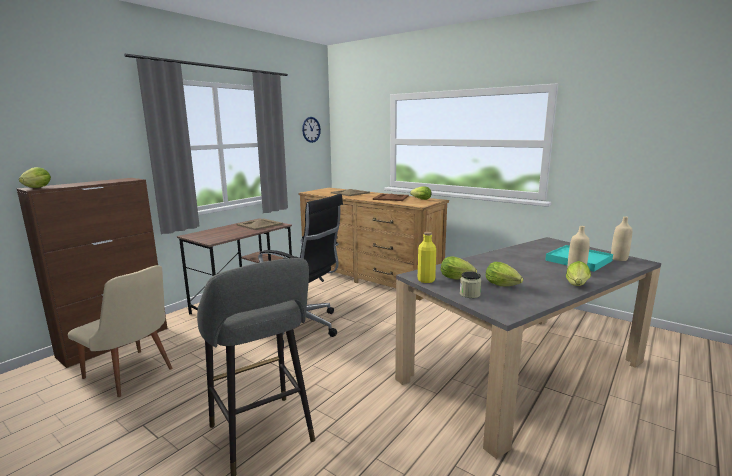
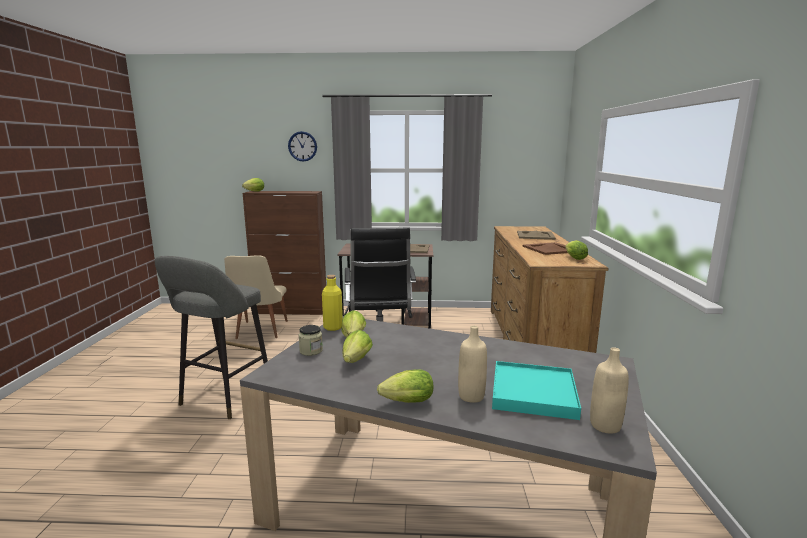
camera: 55 degrees right, 0 degrees up
wall clock [302,117,321,143] -> wall clock moved to [288,131,317,162]

